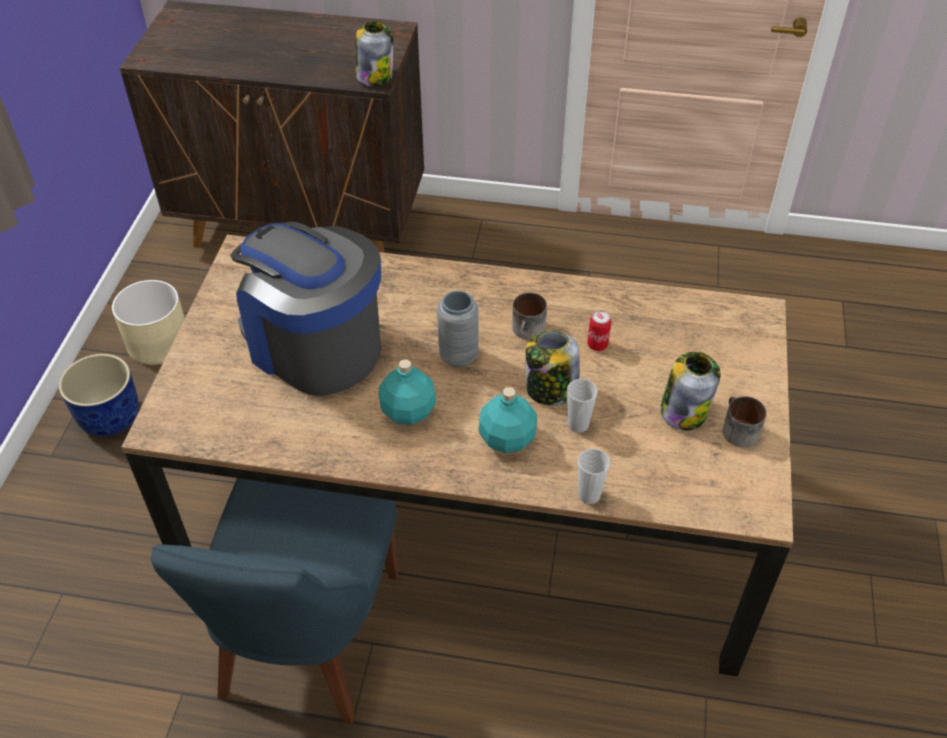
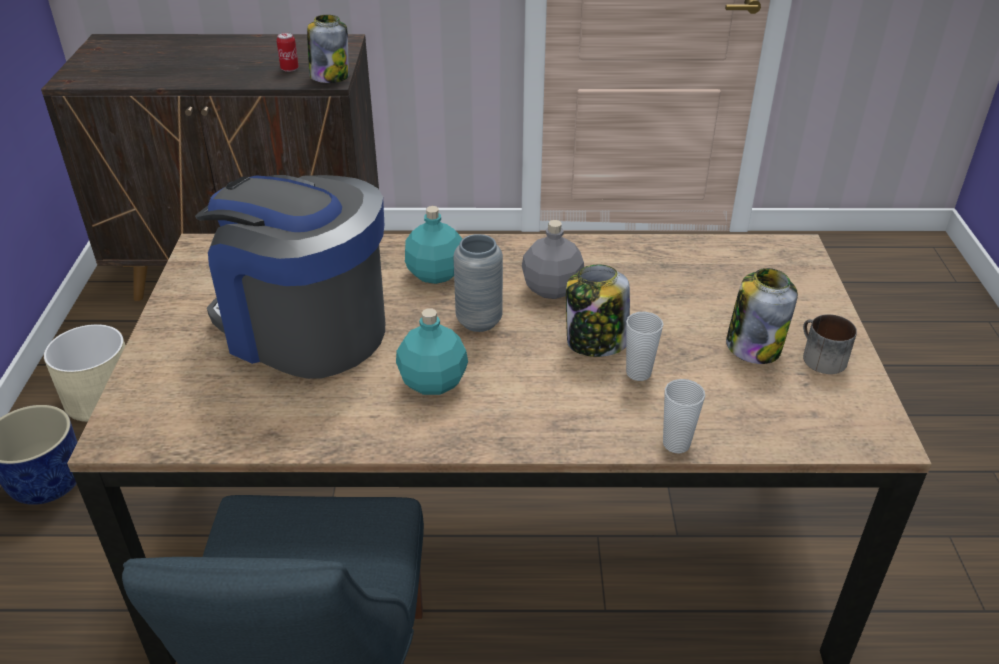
camera: 10 degrees left, 10 degrees down
turquoise bottle [479,387,537,453] -> turquoise bottle moved to [405,206,462,284]
mug [512,293,547,340] -> grey bottle [522,220,584,299]
can [587,310,611,351] -> can moved to [276,32,299,72]

